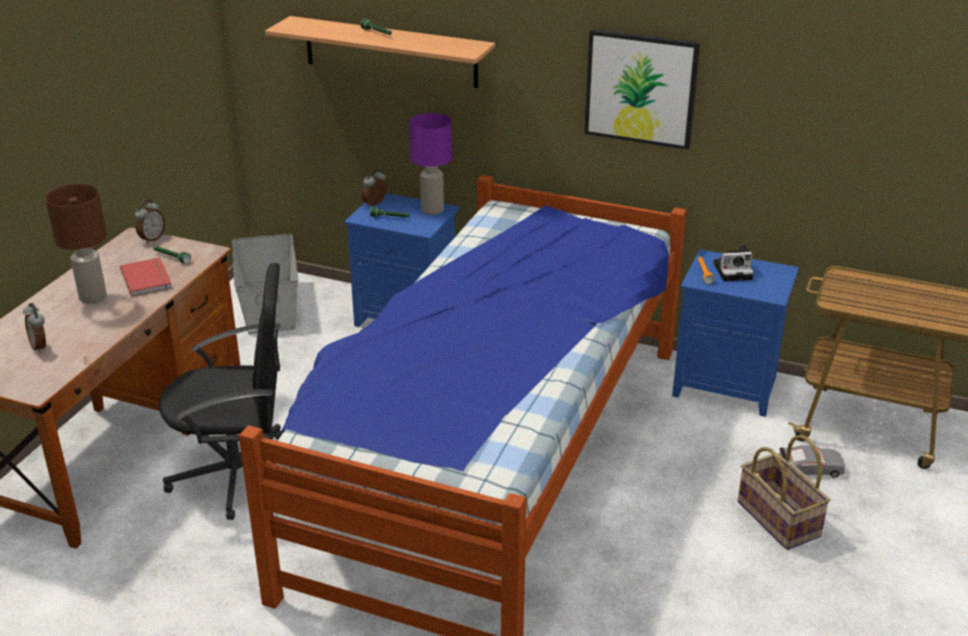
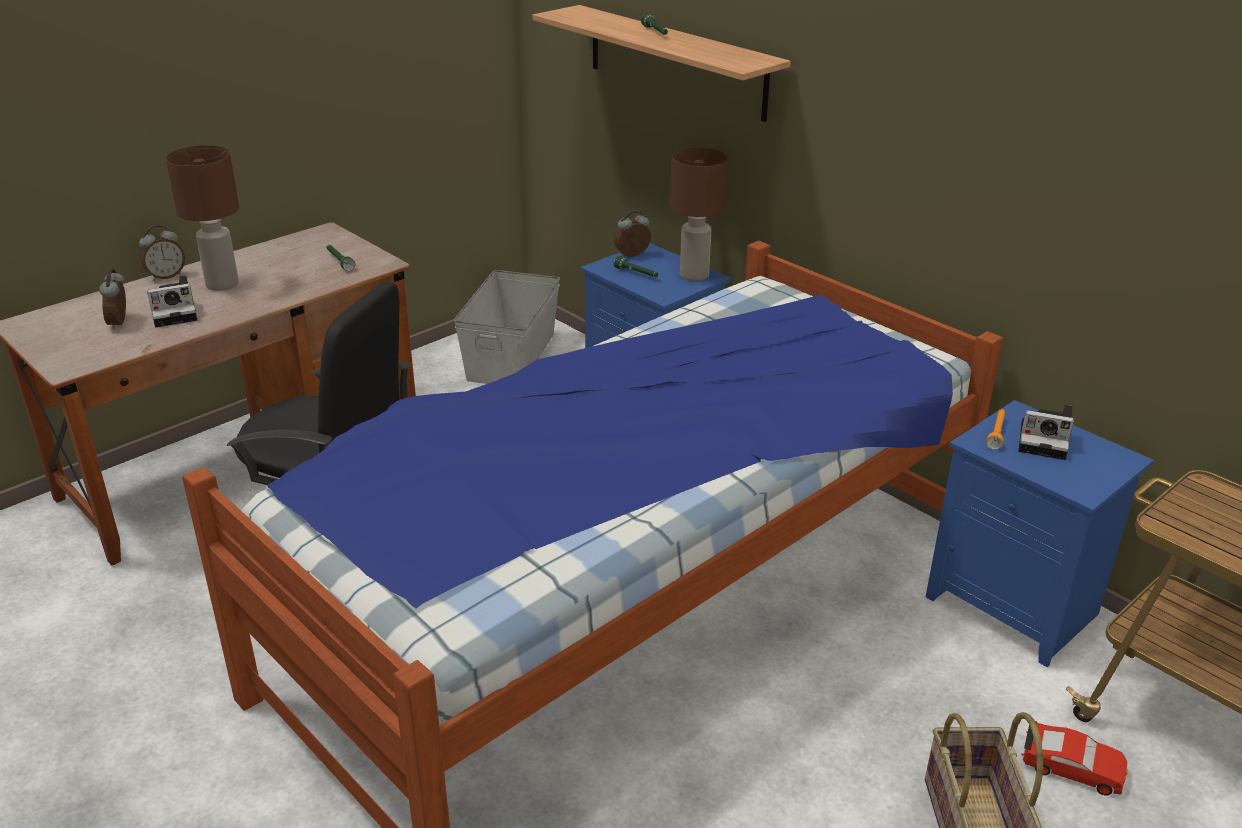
camera: 25 degrees right, 0 degrees up
red book [120,257,172,297] -> none
alarm clock [135,200,165,243] -> alarm clock moved to [139,225,185,281]
purple table lamp [409,113,452,215] -> brown table lamp [670,147,728,281]
picture [584,29,700,150] -> none
grey toy car [779,445,845,478] -> red toy car [1021,721,1128,796]
none -> camera [147,276,197,327]

